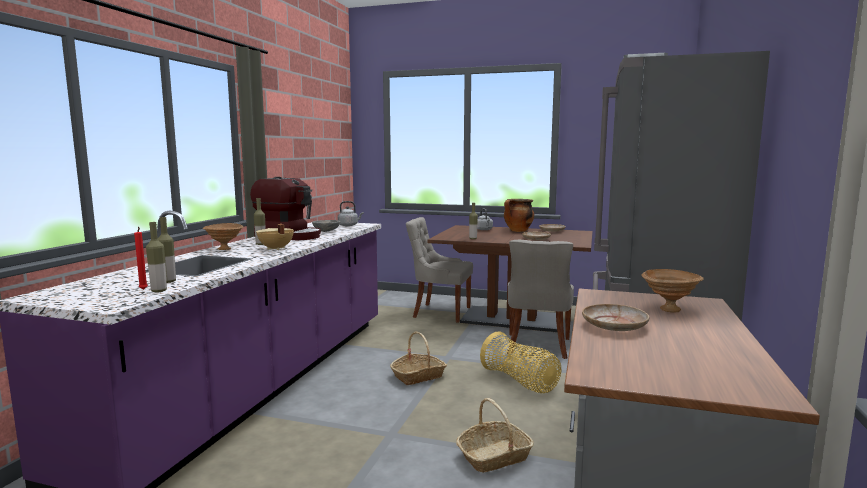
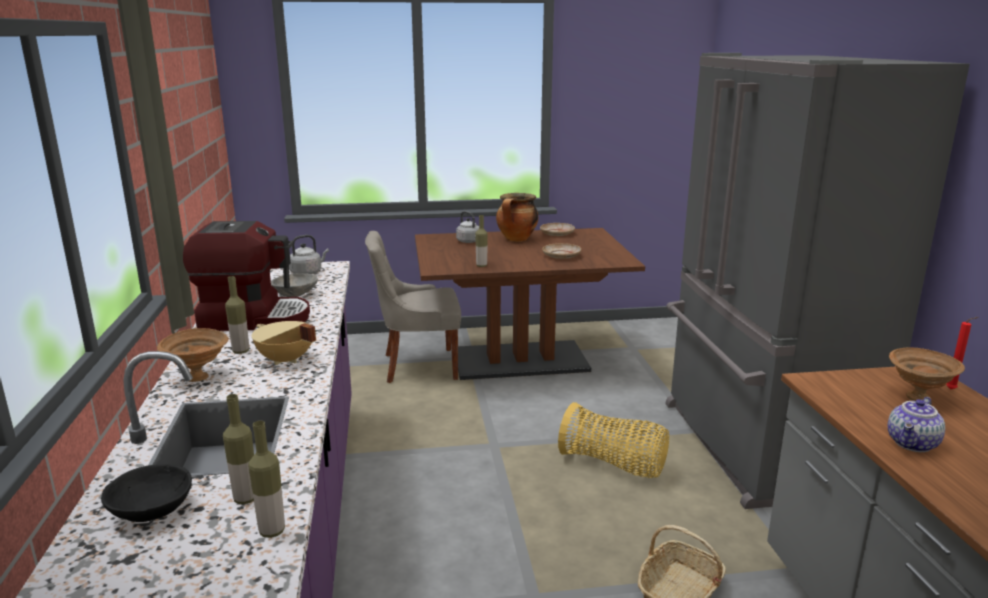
camera: 25 degrees left, 10 degrees up
red candle [134,227,148,290] -> red candle moved to [946,317,978,389]
basket [390,331,447,385] -> none
grey chair [507,240,574,359] -> none
beige plate [582,304,649,331] -> teapot [888,397,945,452]
none -> black bowl [101,464,192,522]

